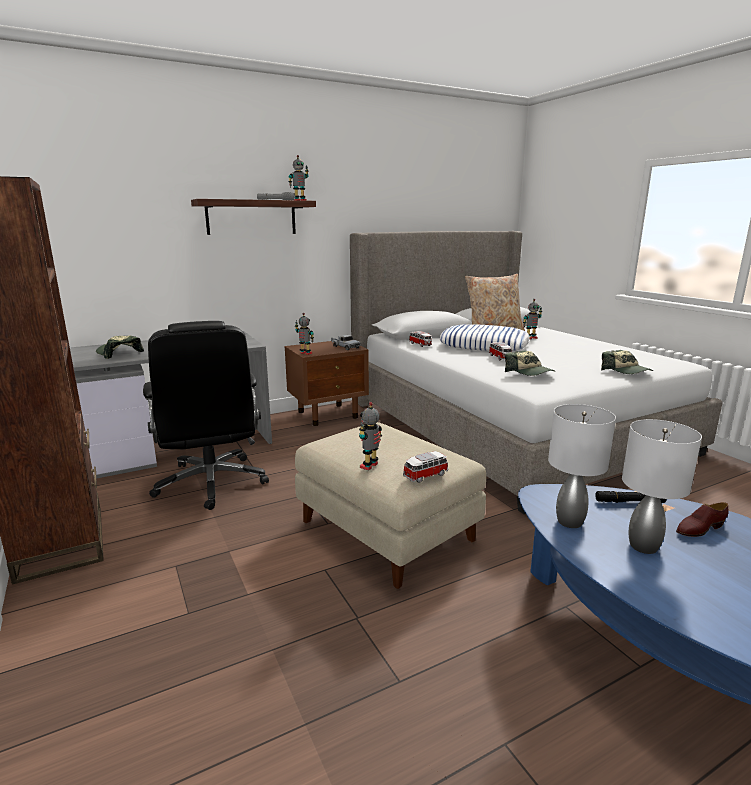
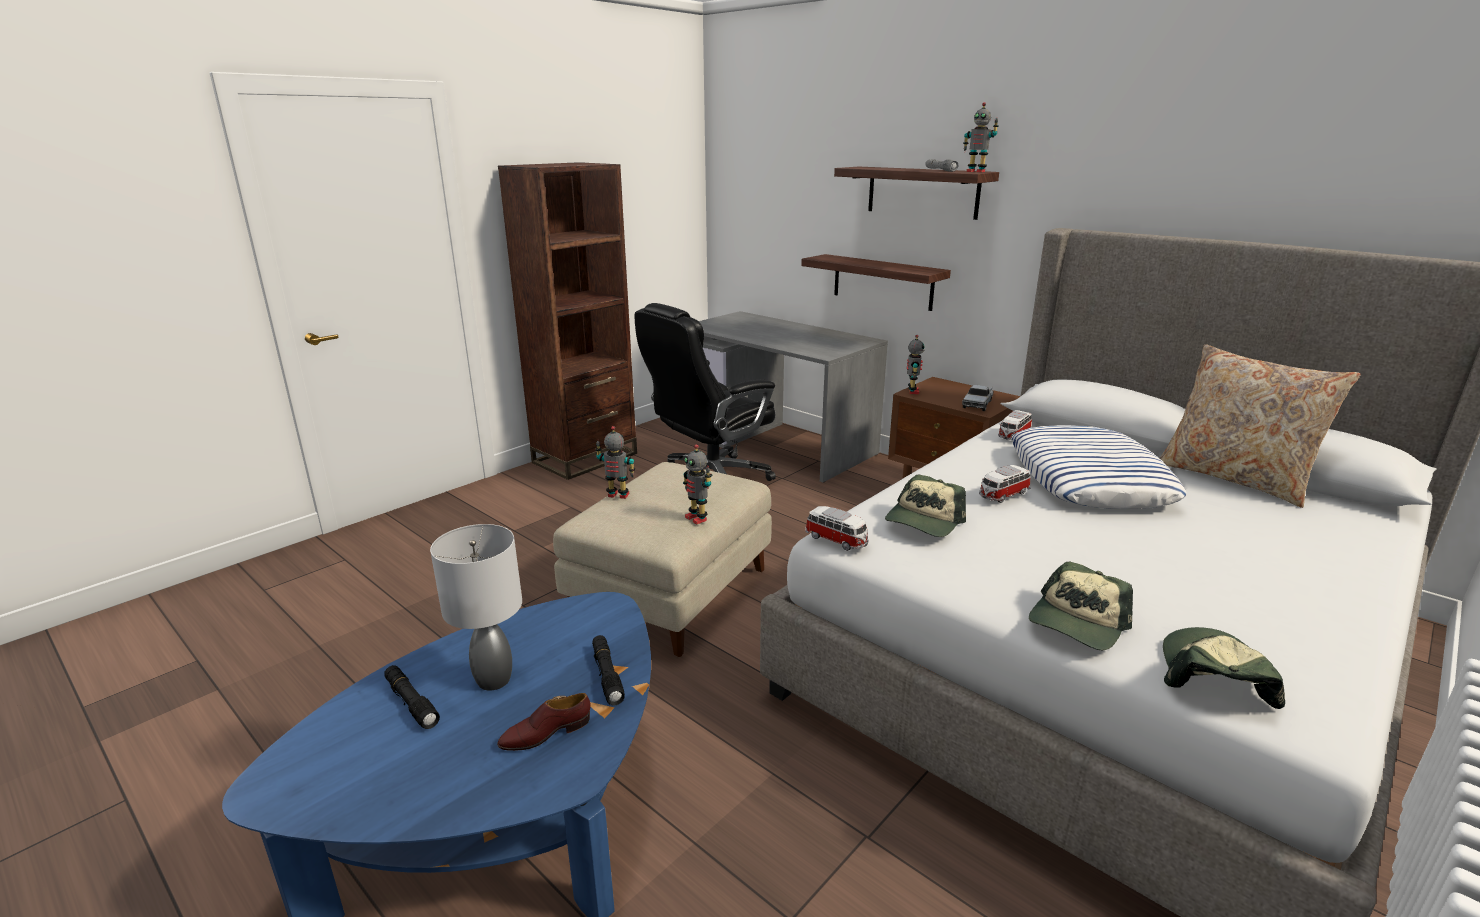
camera: 70 degrees right, 5 degrees up
cap [96,336,144,359] -> cap moved to [1163,627,1285,709]
toy car [403,451,448,483] -> toy car moved to [805,506,869,551]
toy robot [523,299,542,339] -> toy robot moved to [683,444,712,524]
grey table lamp [548,404,616,528] -> none
brown shoe [676,502,729,537] -> brown shoe turned 75 degrees counterclockwise [497,693,591,751]
none -> black flashlight [384,665,440,729]
none -> shelf [801,254,951,311]

